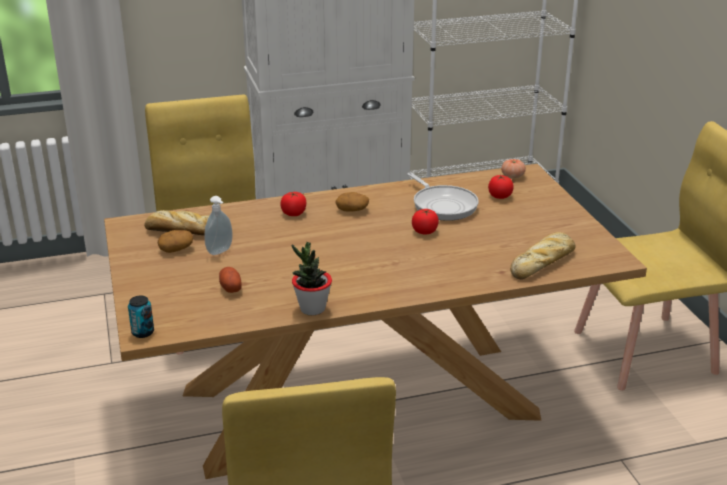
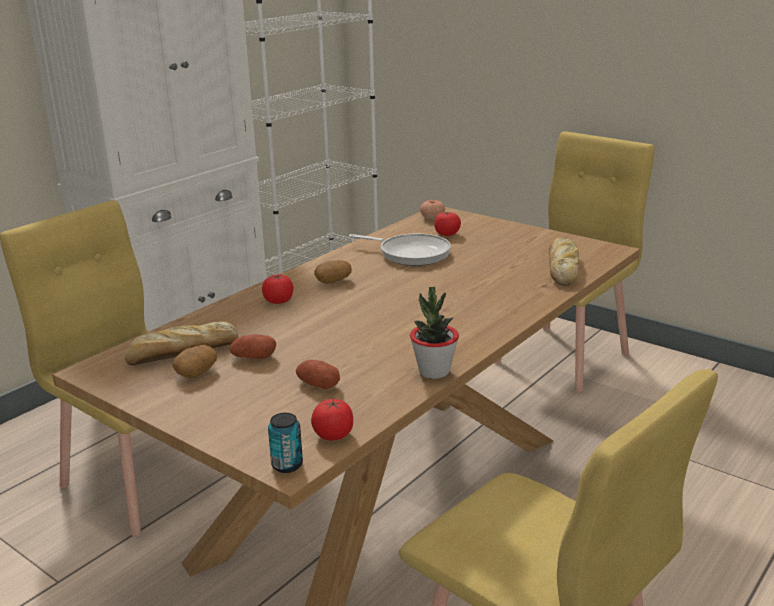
camera: 35 degrees left, 5 degrees down
soap dispenser [204,196,233,255] -> potato [230,334,276,359]
tomato [412,209,439,234] -> tomato moved to [311,399,353,440]

